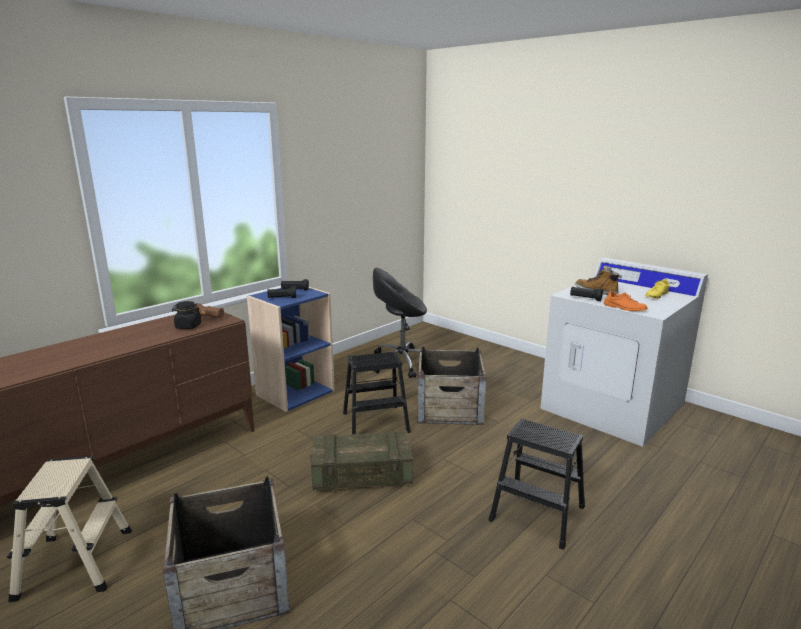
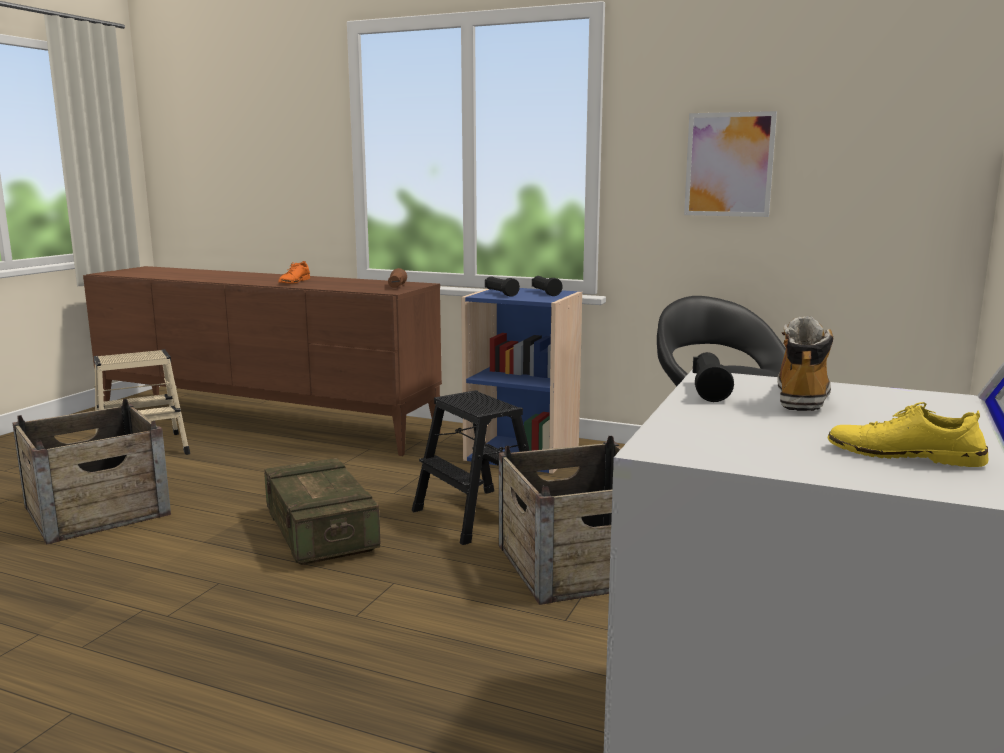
camera: 70 degrees right, 5 degrees down
black jar [172,301,201,329] -> none
black step ladder [488,418,585,550] -> none
orange shoe [604,291,648,311] -> orange shoe moved to [278,261,310,284]
none -> picture [684,111,777,217]

